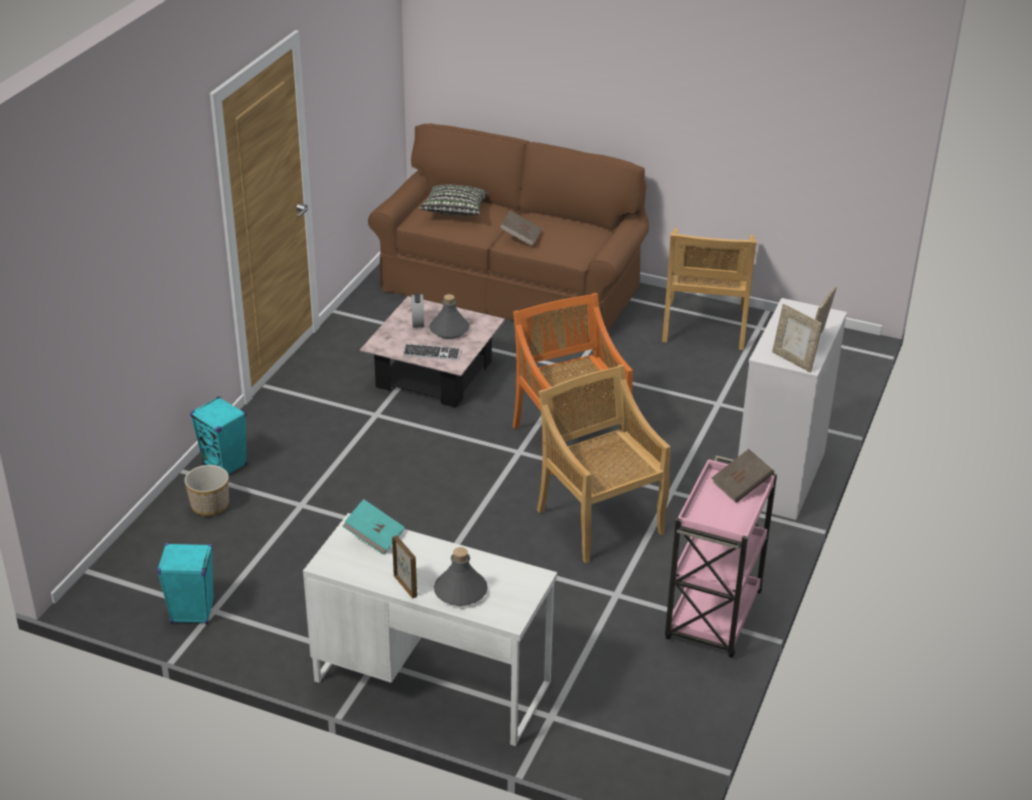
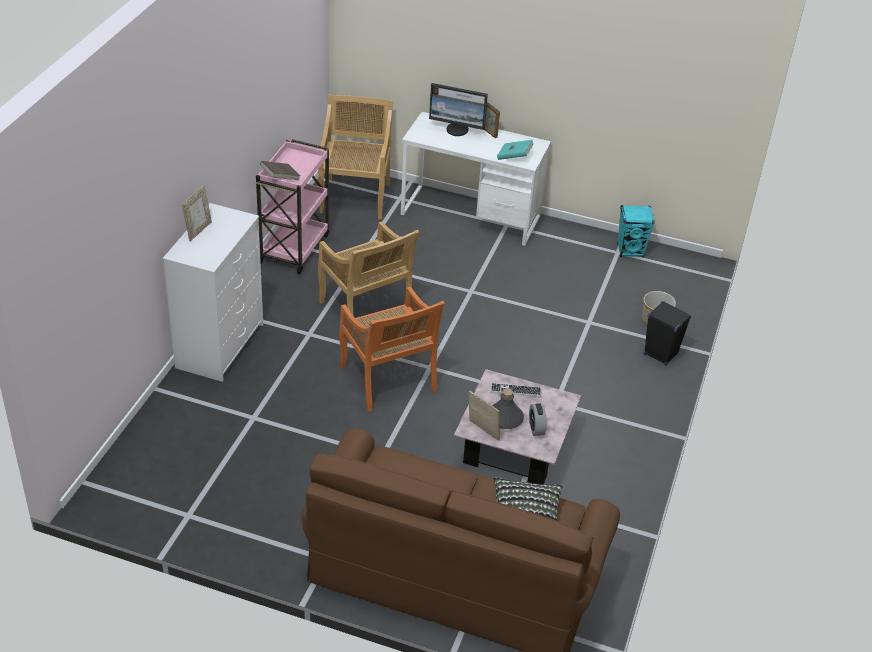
camera: 175 degrees right, 5 degrees up
turquoise speaker [190,396,248,474] -> black speaker [644,301,691,366]
grey bottle [434,547,488,606] -> monitor [429,83,488,136]
brown book [500,211,542,246] -> none
beige chair [662,228,757,350] -> beige chair moved to [318,94,393,219]
picture frame [772,304,823,372] -> picture frame moved to [468,390,500,441]

